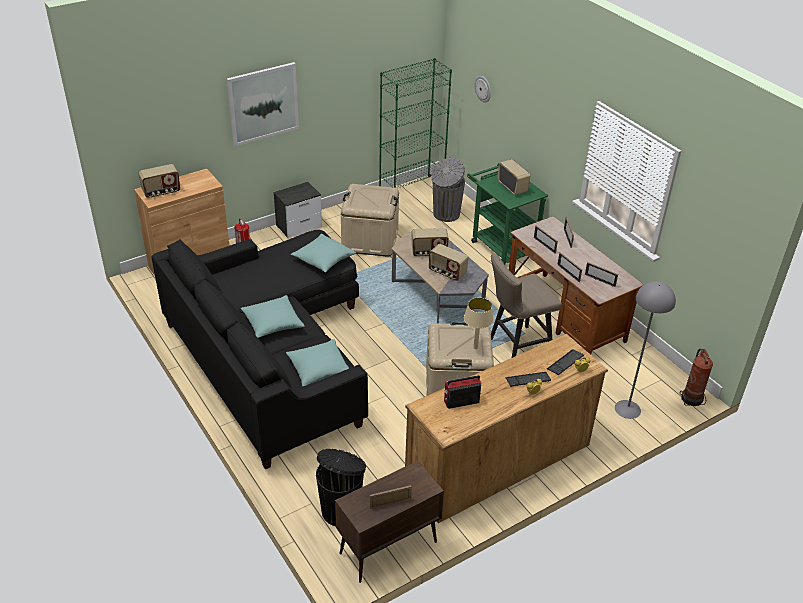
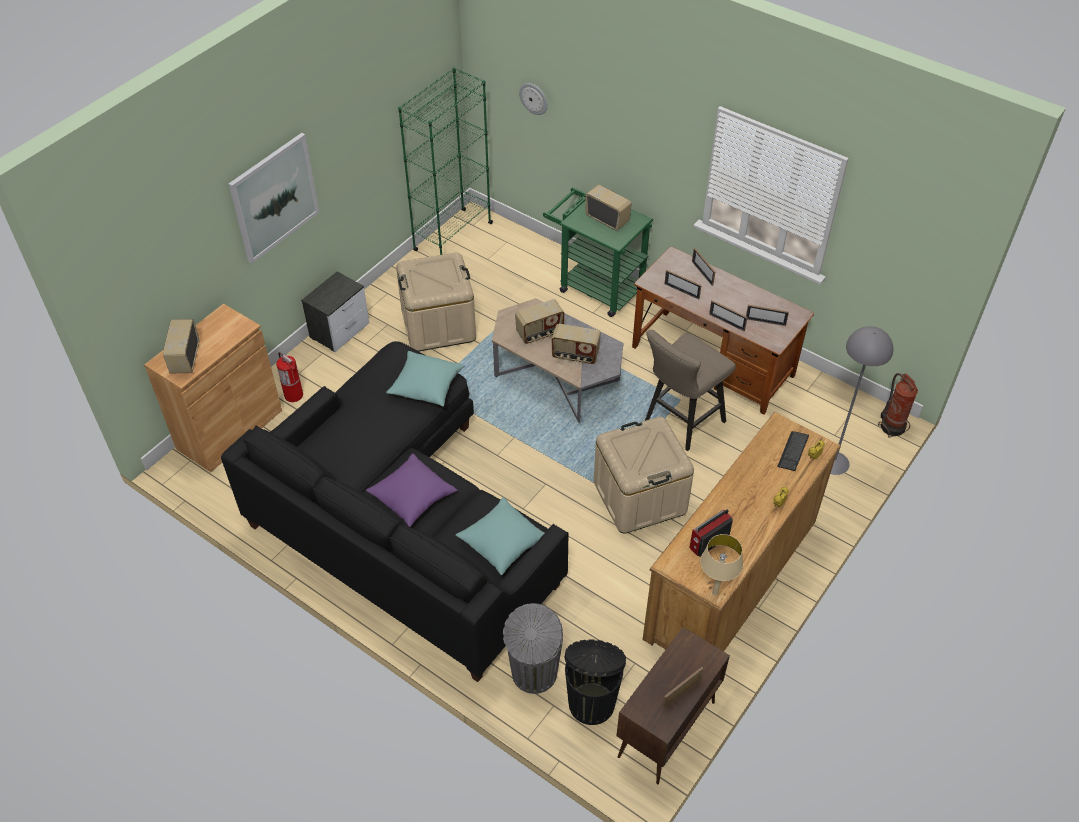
camera: 20 degrees left, 10 degrees up
radio [139,164,180,198] -> radio turned 135 degrees clockwise [163,319,199,373]
turquoise pillow [241,295,305,338] -> purple pillow [366,454,457,527]
grey trash can [431,158,465,222] -> grey trash can moved to [503,603,563,694]
beige table lamp [464,298,494,349] -> beige table lamp moved to [700,534,743,596]
keyboard [505,372,551,387] -> none

